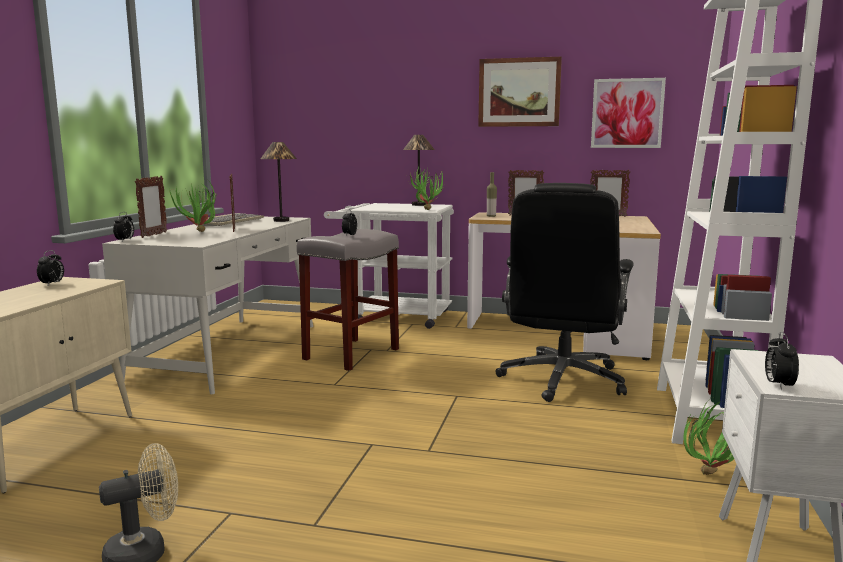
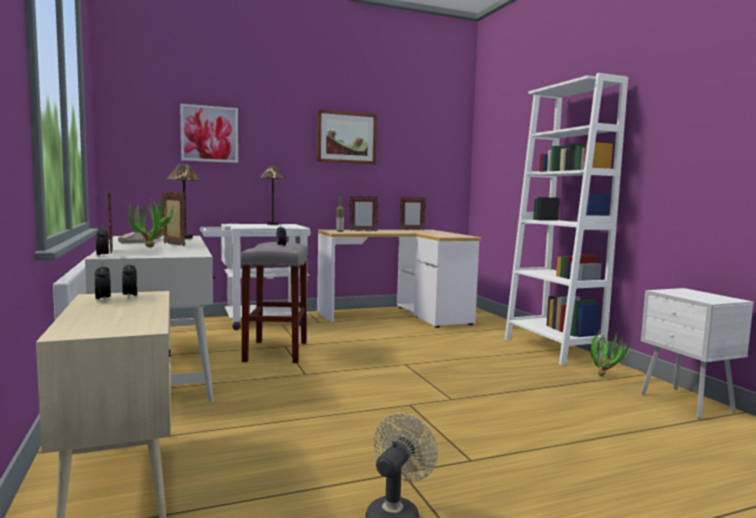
camera: 35 degrees left, 5 degrees down
potted plant [410,167,444,210] -> none
black office chair [495,183,634,402] -> none
picture [591,78,666,148] -> picture moved to [180,104,238,163]
alarm clock [765,332,799,390] -> alarm clock moved to [122,261,137,298]

